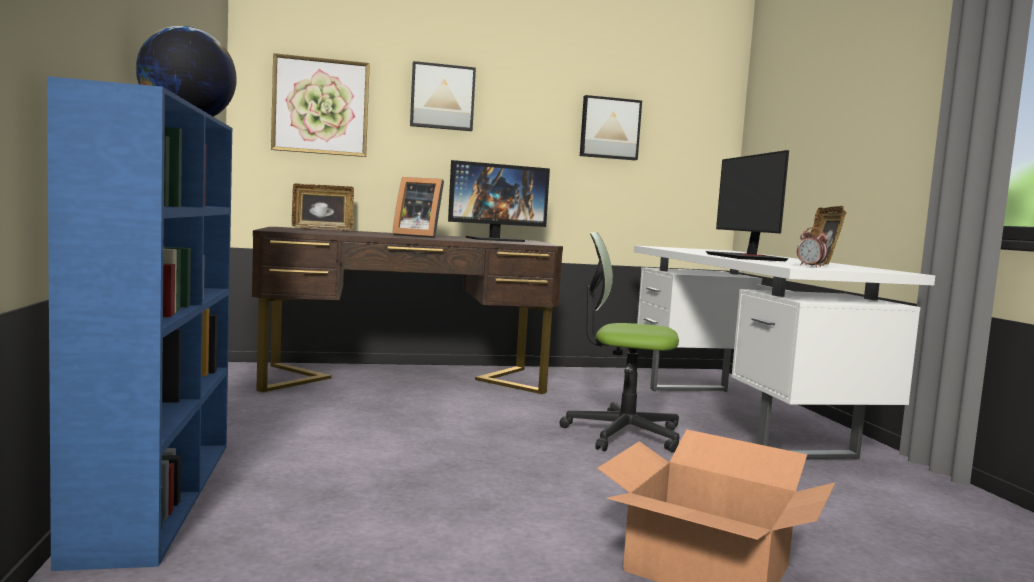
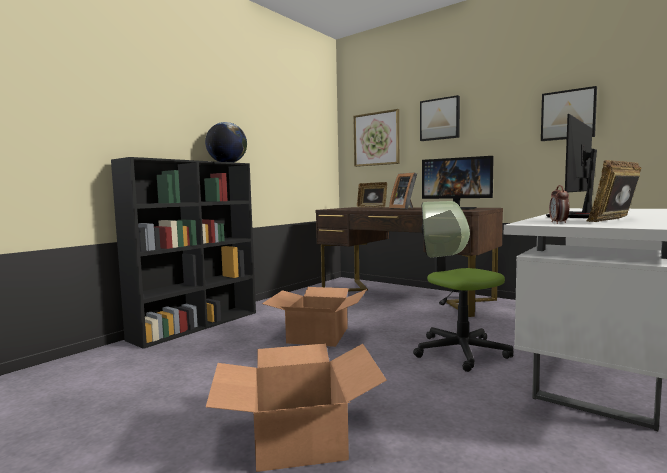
camera: 50 degrees right, 0 degrees up
blue bookcase [47,76,232,571] -> black bookcase [111,157,256,349]
none -> cardboard box [262,287,367,347]

